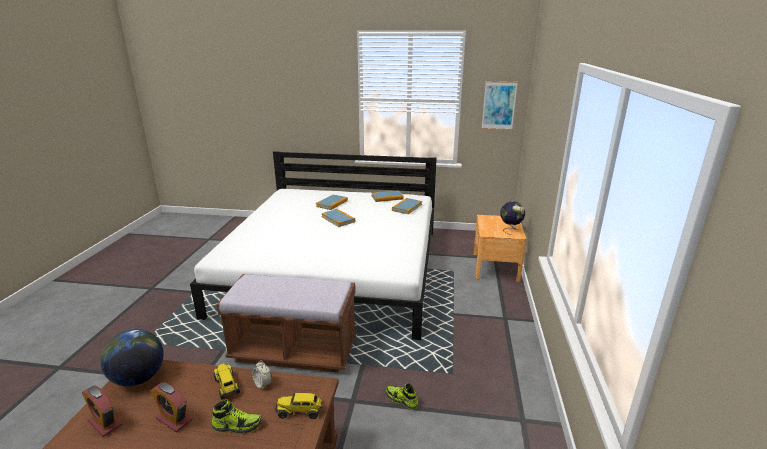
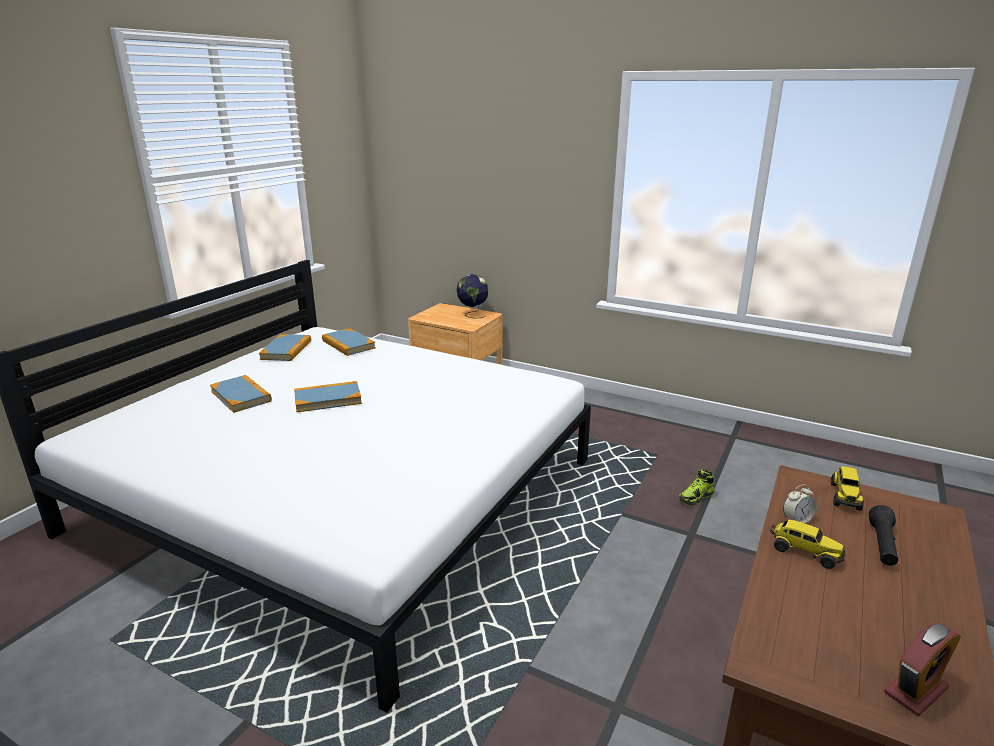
camera: 70 degrees left, 0 degrees up
globe [101,329,164,386] -> none
alarm clock [150,382,192,432] -> none
shoe [211,399,262,434] -> black flashlight [869,505,898,566]
toy truck [214,363,240,400] -> toy truck turned 135 degrees counterclockwise [770,520,846,569]
brown bench [216,274,357,373] -> none
picture [482,81,518,130] -> none

